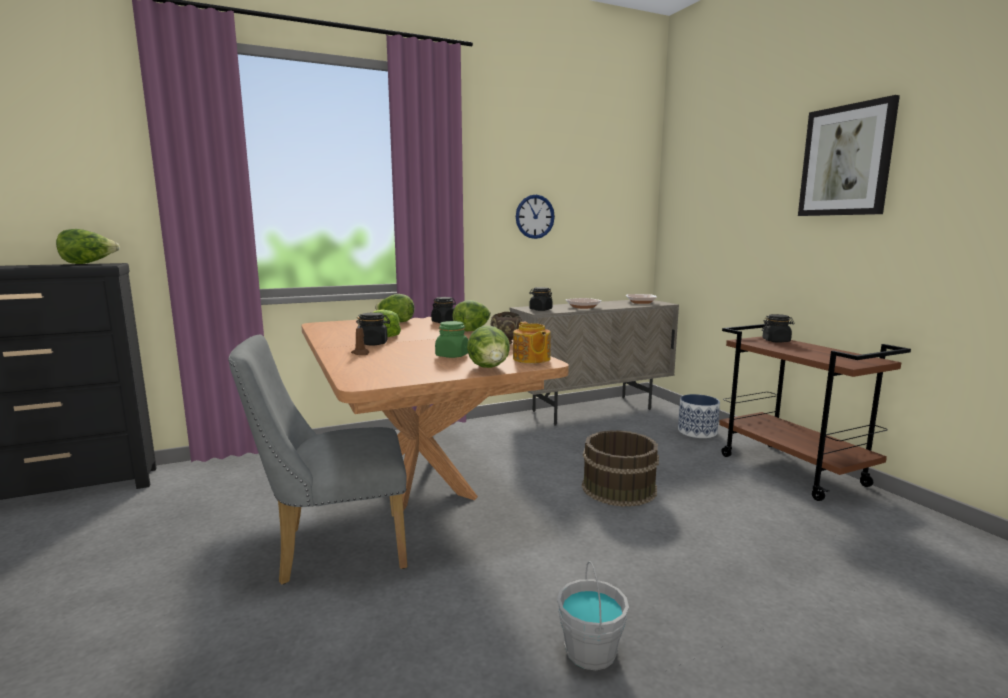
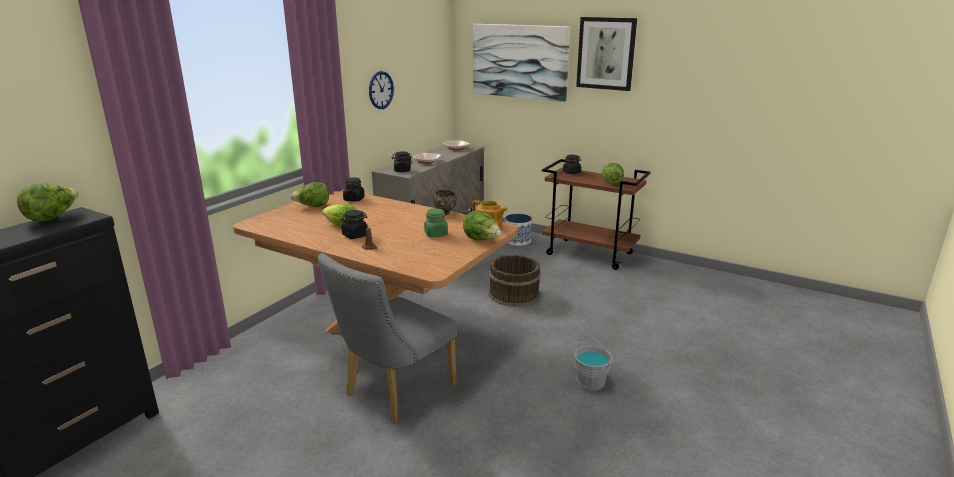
camera: 35 degrees left, 10 degrees up
lettuce [452,300,491,331] -> lettuce moved to [602,163,624,185]
none -> picture [473,24,570,102]

